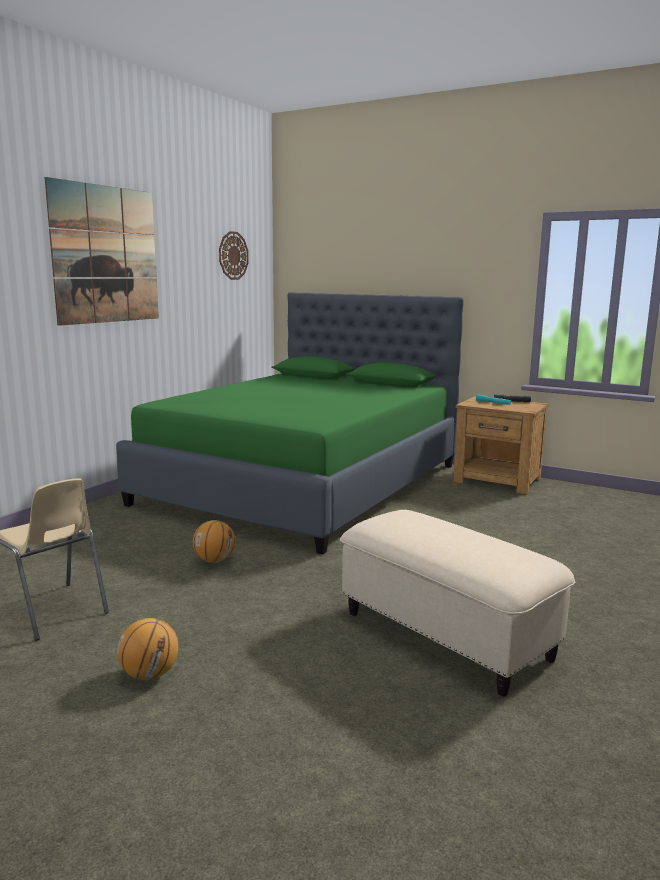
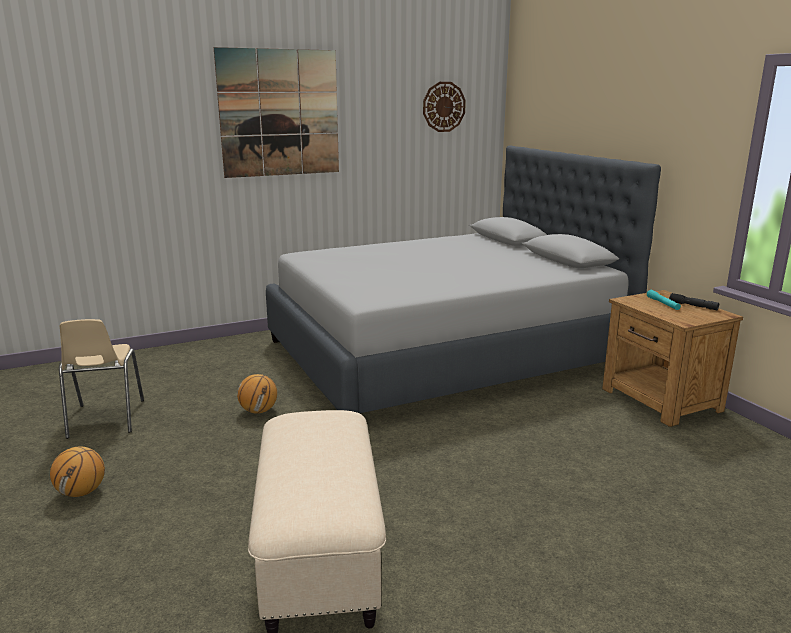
camera: 35 degrees right, 5 degrees up
green bed [116,292,464,554] -> grey bed [266,145,661,413]

